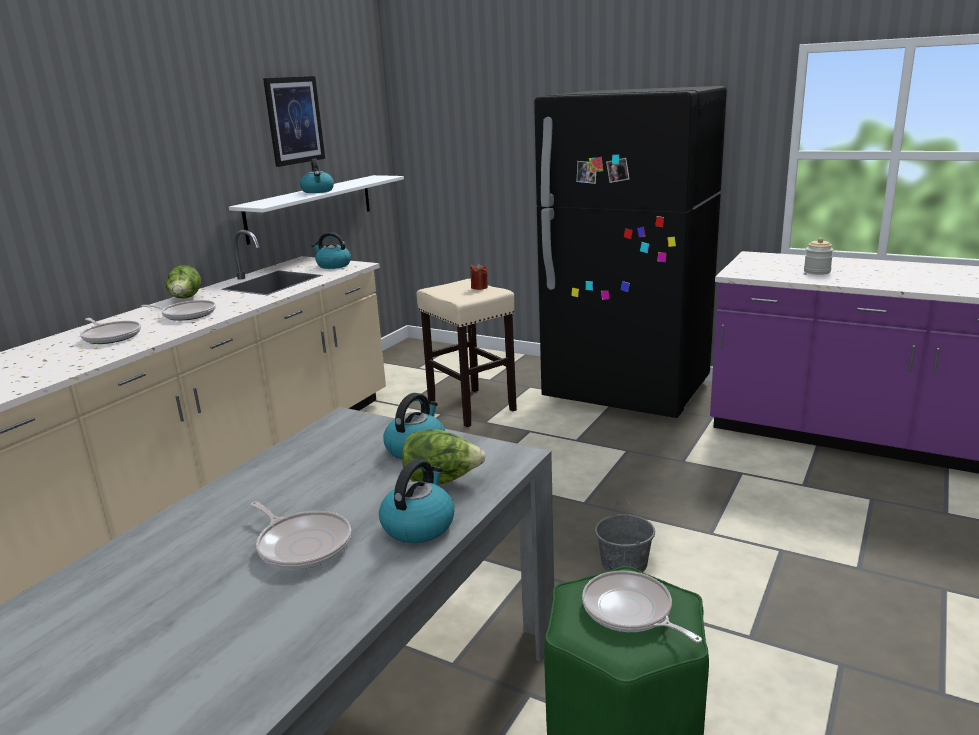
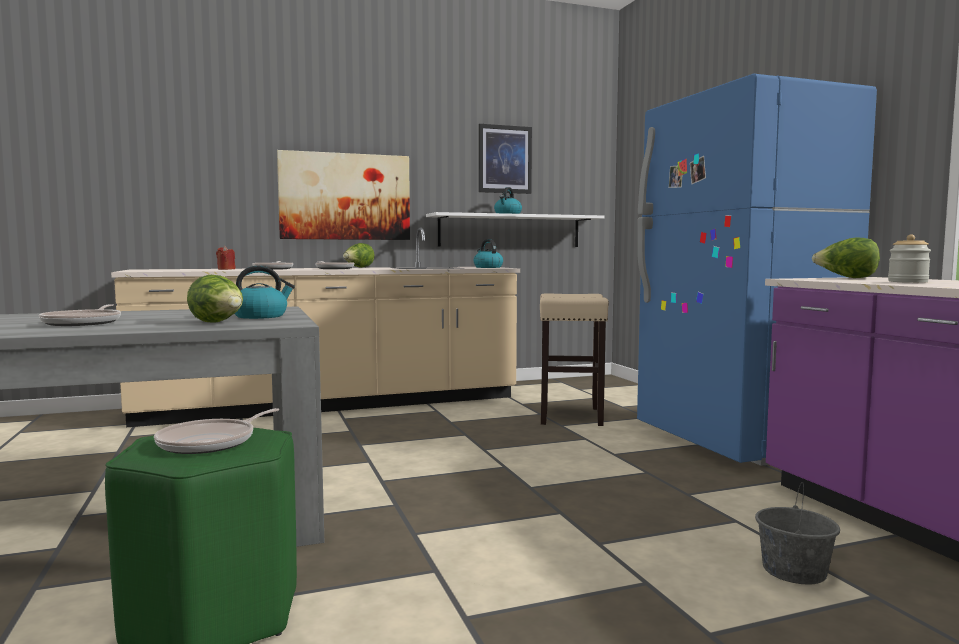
camera: 40 degrees right, 15 degrees down
kettle [379,459,455,543] -> none
red candle [470,263,488,290] -> red candle moved to [216,246,236,270]
black fridge [534,86,727,418] -> blue fridge [637,74,877,466]
frying pan [582,570,702,643] -> frying pan turned 150 degrees counterclockwise [154,408,280,454]
grey bucket [595,500,655,572] -> grey bucket moved to [755,482,840,584]
none -> picture [277,150,410,240]
none -> lettuce [812,237,880,278]

